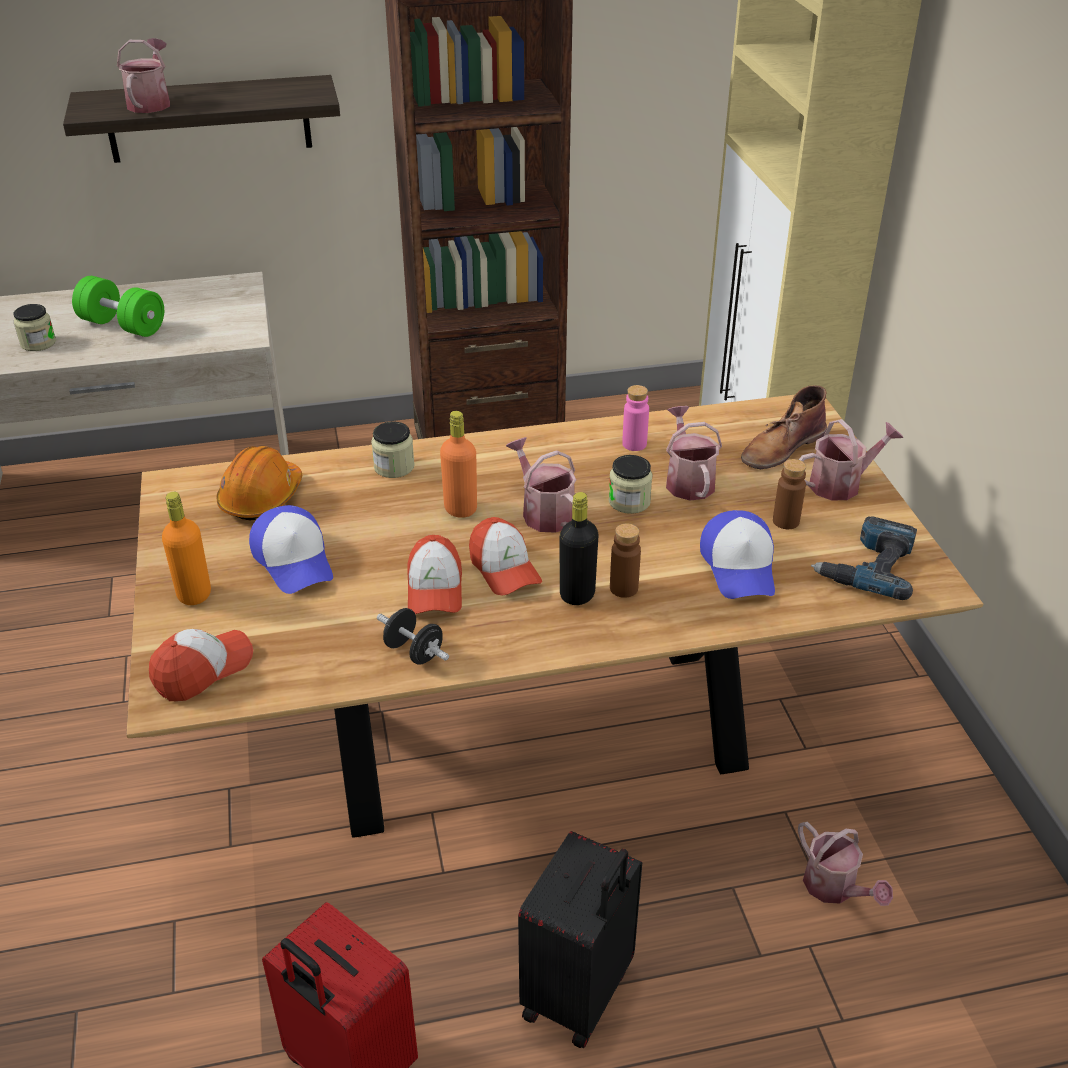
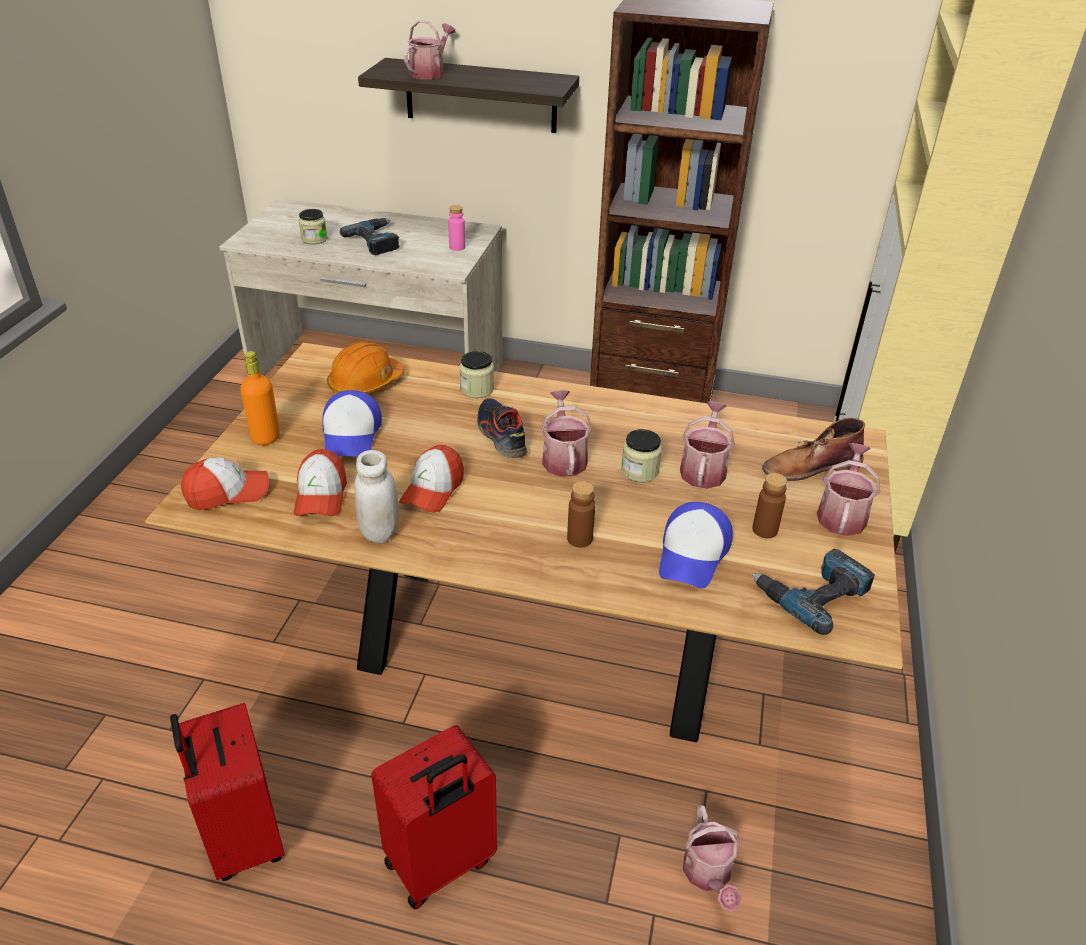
camera: 25 degrees right, 0 degrees up
green dumbbell [72,276,164,337] -> power drill [340,218,400,255]
black dumbbell [377,608,449,665] -> white jar [355,450,399,543]
orange bottle [440,411,477,518] -> shoe [477,398,527,458]
cap [469,517,542,596] -> cap moved to [294,449,347,516]
black suitcase [518,831,642,1048] -> red suitcase [371,725,497,909]
black bottle [560,492,599,605] -> none
pink bottle [622,385,649,451] -> pink bottle moved to [448,205,465,251]
watering can [799,419,903,501] -> watering can turned 75 degrees counterclockwise [817,443,880,536]

